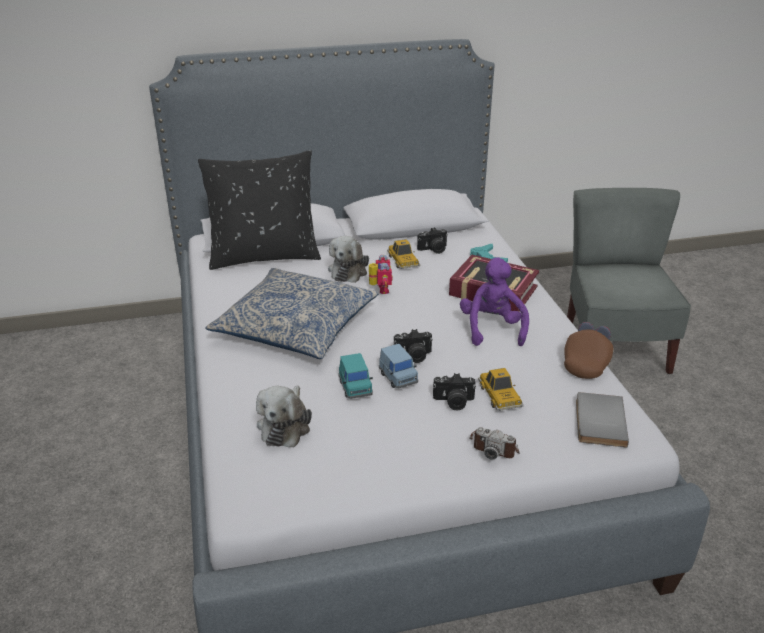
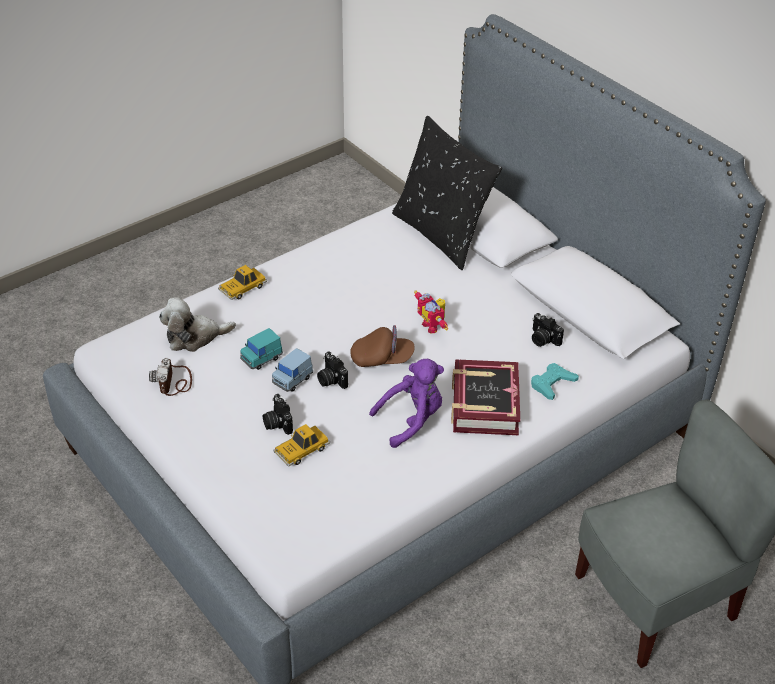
camera: 65 degrees right, 10 degrees up
pillow [205,268,378,359] -> none
plush toy [328,236,369,283] -> none
toy robot [369,255,392,294] -> toy robot turned 90 degrees clockwise [414,291,448,333]
toy car [387,239,420,269] -> toy car moved to [218,265,267,300]
camera [469,427,520,460] -> camera moved to [149,358,192,396]
brown cap [564,322,613,379] -> brown cap moved to [350,325,415,367]
grey book [576,392,629,447] -> none

